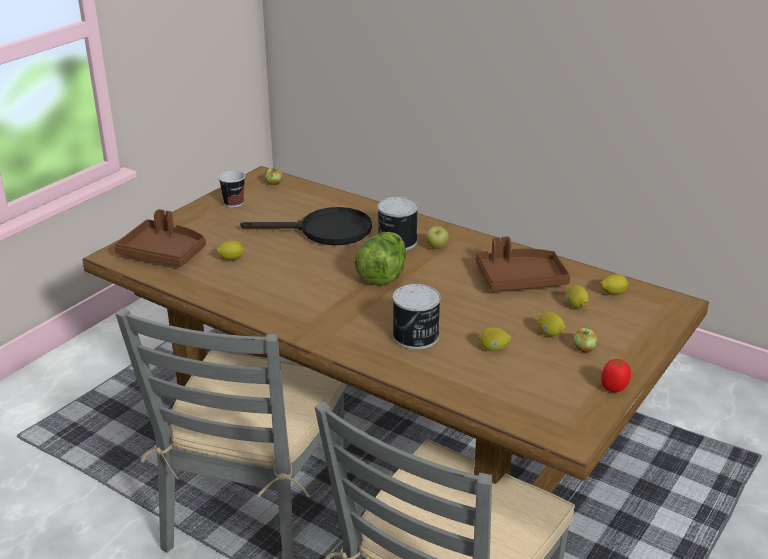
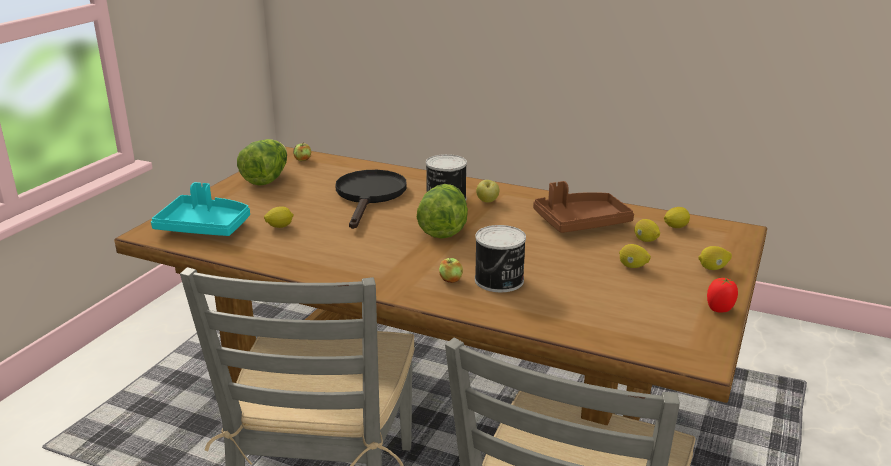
camera: 10 degrees left, 5 degrees down
brown tray [114,209,206,266] -> turquoise tray [151,182,250,236]
cup [218,171,245,208] -> lettuce [237,139,287,186]
black frying pan [240,207,372,245] -> black frying pan turned 75 degrees counterclockwise [335,170,407,229]
lemon [478,327,511,351] -> lemon moved to [698,246,732,270]
apple [574,328,597,352] -> apple moved to [439,258,463,283]

